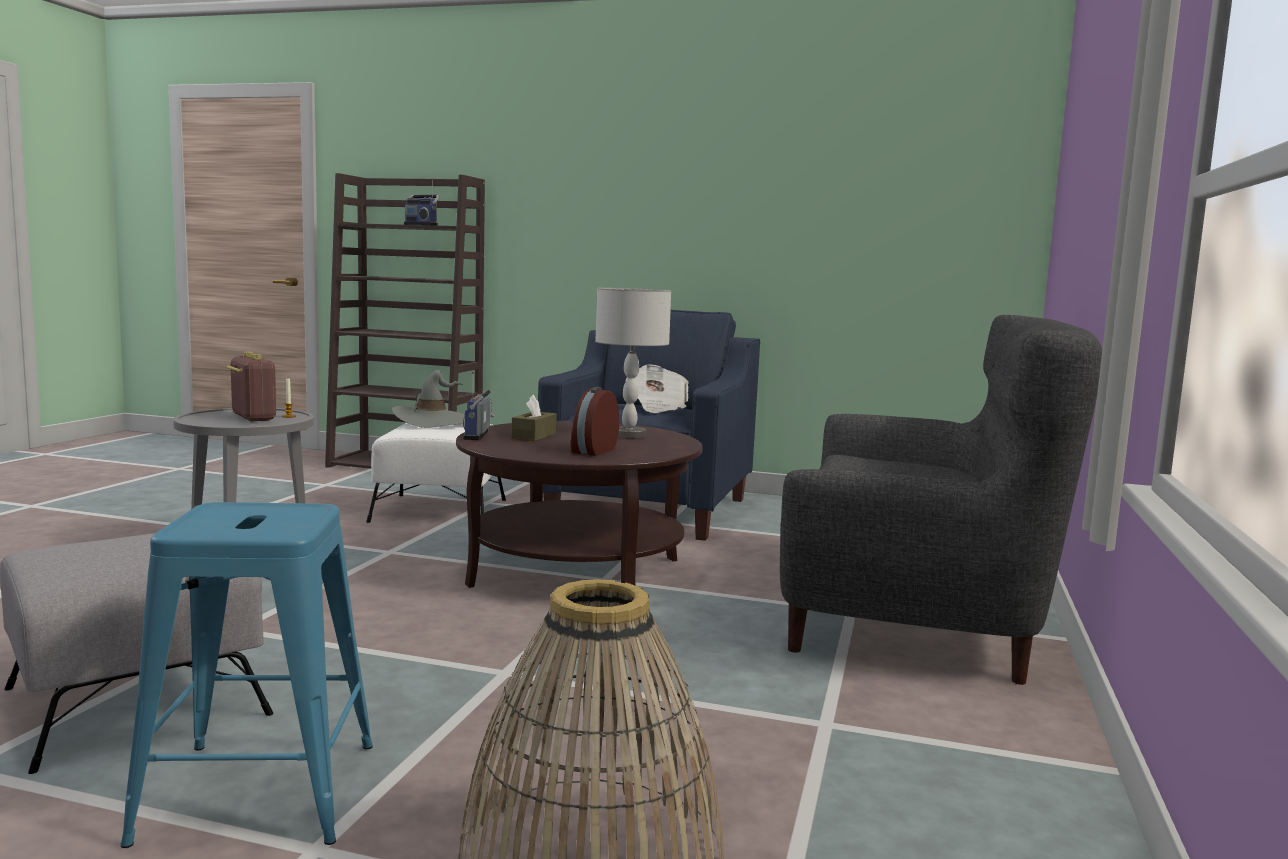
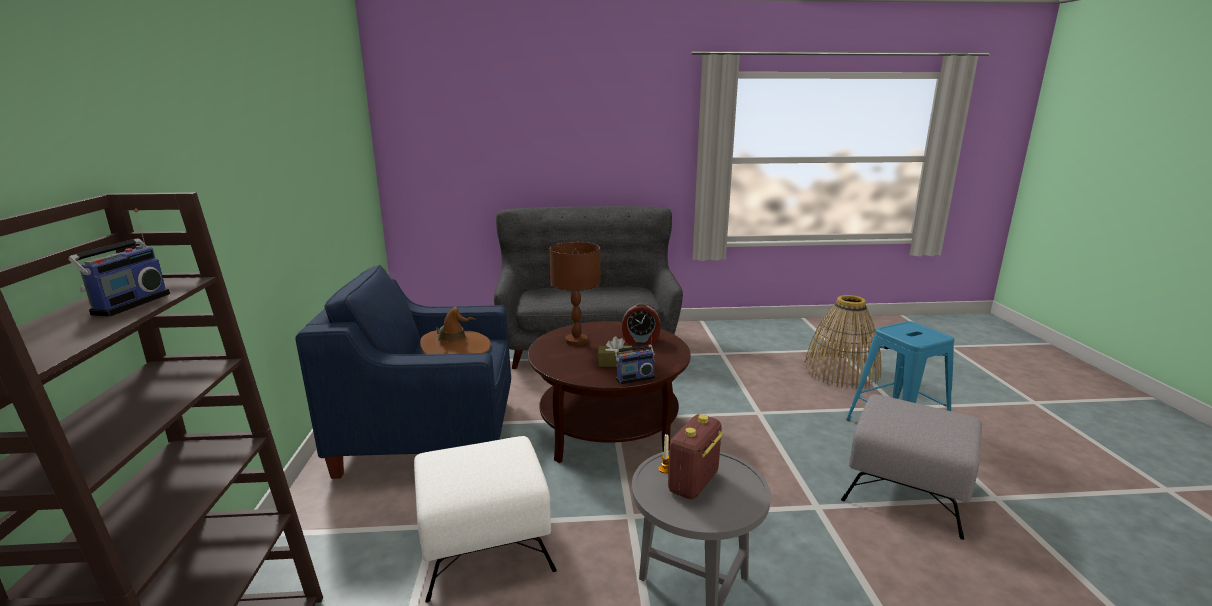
camera: 110 degrees left, 10 degrees up
grey hat [392,370,465,428] -> none
grey table lamp [595,288,671,438] -> brown table lamp [550,242,601,346]
newspaper [623,364,689,413] -> brown hat [420,307,491,354]

